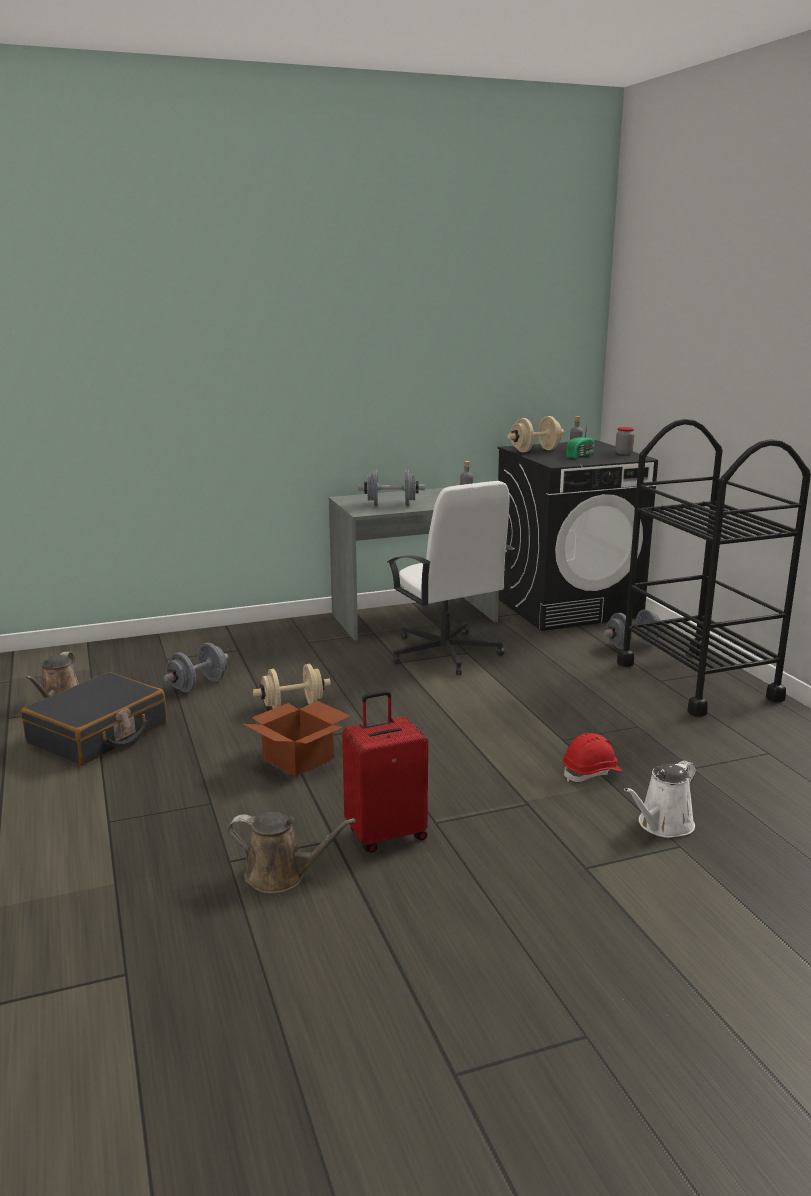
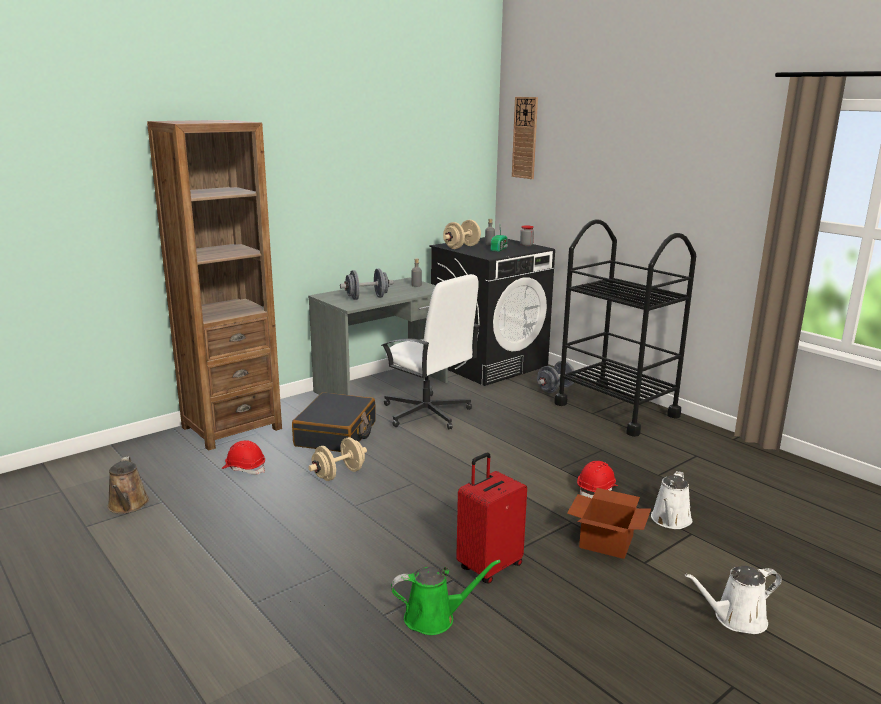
camera: 20 degrees left, 0 degrees up
black suitcase [21,672,167,766] -> black suitcase moved to [292,392,376,452]
grey dumbbell [164,643,229,692] -> red hard hat [222,440,265,475]
brown watering can [228,812,356,894] -> green watering can [391,560,500,635]
cardboard box [243,701,350,777] -> cardboard box moved to [567,488,651,559]
none -> brown bookcase [147,120,282,451]
none -> wall clock [512,97,538,179]
none -> white watering can [685,566,782,634]

